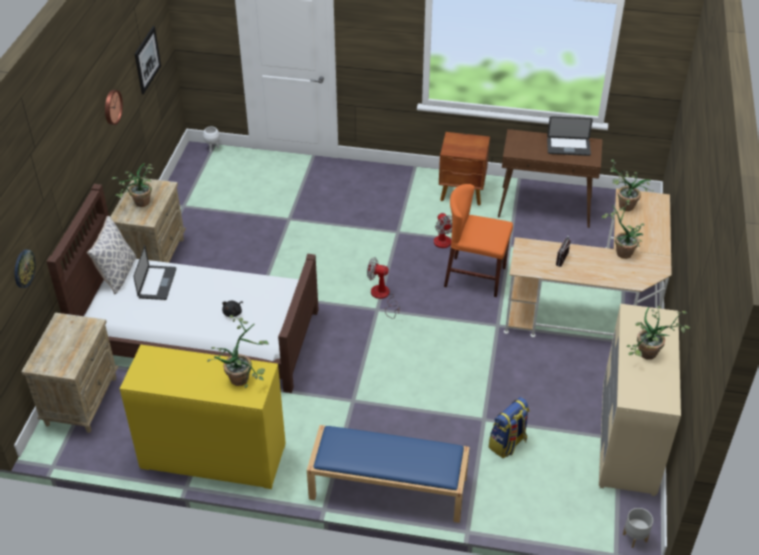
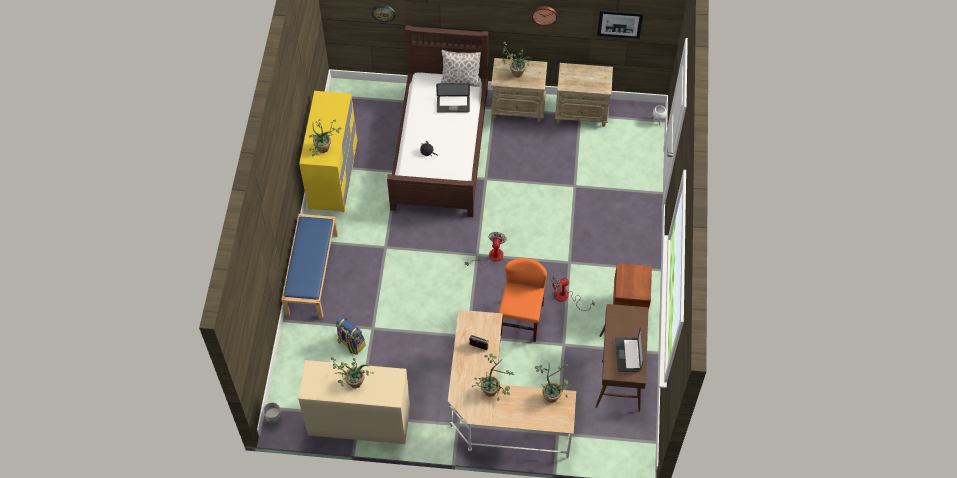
camera: 85 degrees right, 15 degrees up
beige nightstand [21,313,118,433] -> beige nightstand moved to [555,63,613,127]

